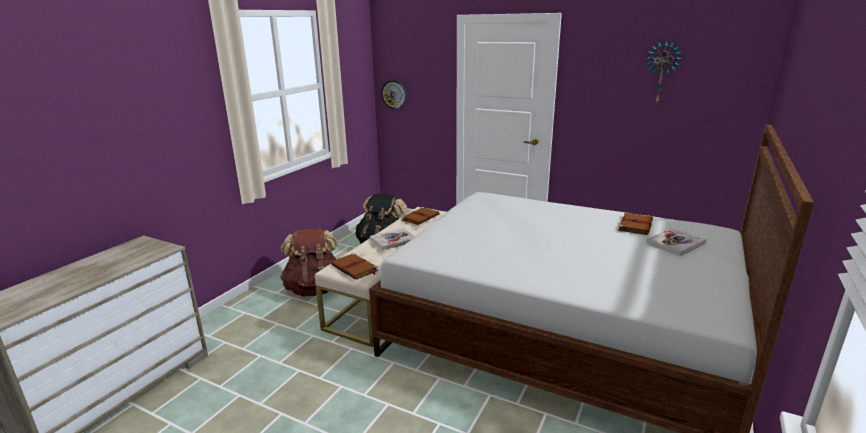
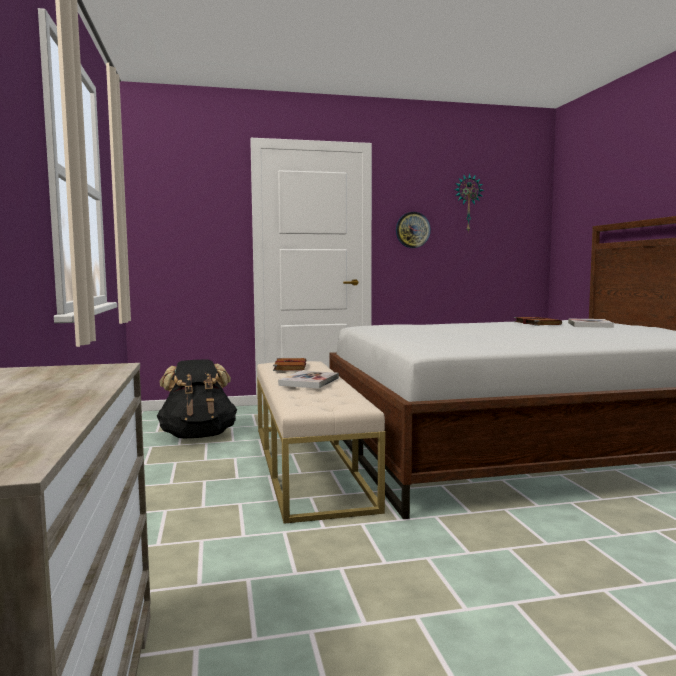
camera: 40 degrees left, 15 degrees down
brown backpack [280,228,338,297] -> none
brown book [331,253,378,279] -> none
wall clock [381,80,407,109] -> wall clock moved to [396,212,431,248]

